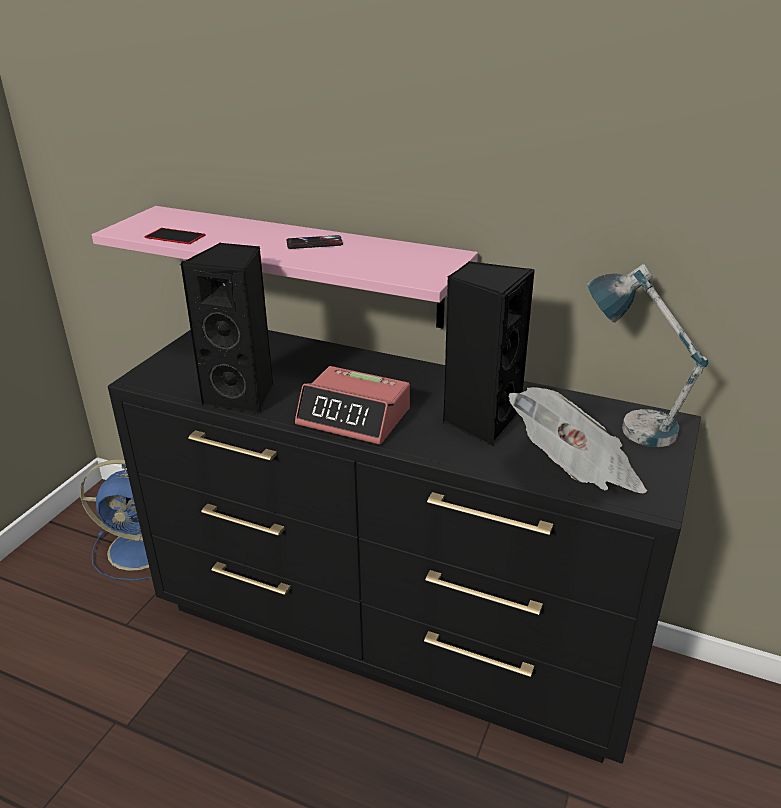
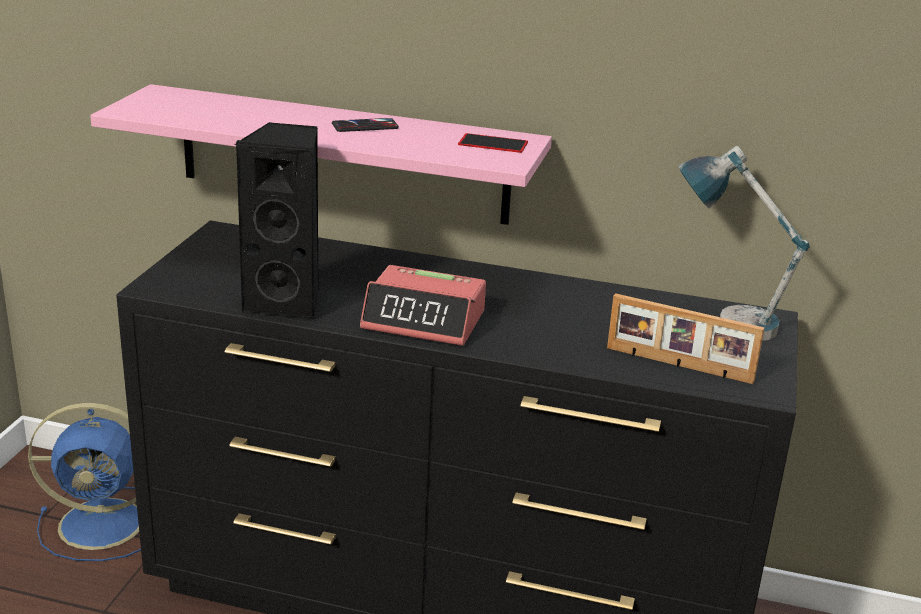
camera: 10 degrees left, 5 degrees down
phone [145,228,206,244] -> phone moved to [458,133,528,153]
black speaker [443,261,535,446] -> none
newspaper [509,387,647,494] -> picture frame [607,293,765,384]

